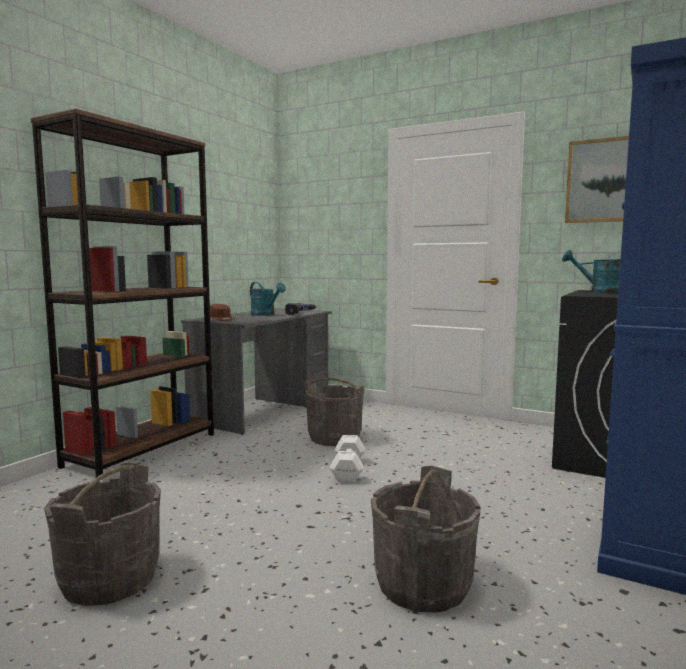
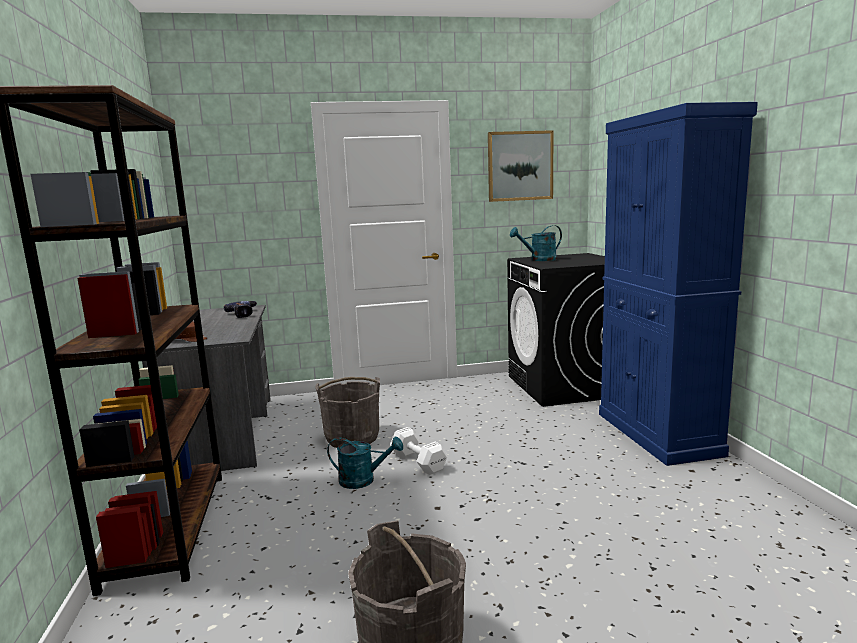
camera: 40 degrees left, 5 degrees up
turquoise watering can [250,282,286,316] -> turquoise watering can moved to [327,437,403,489]
grey bucket [371,466,481,613] -> none

